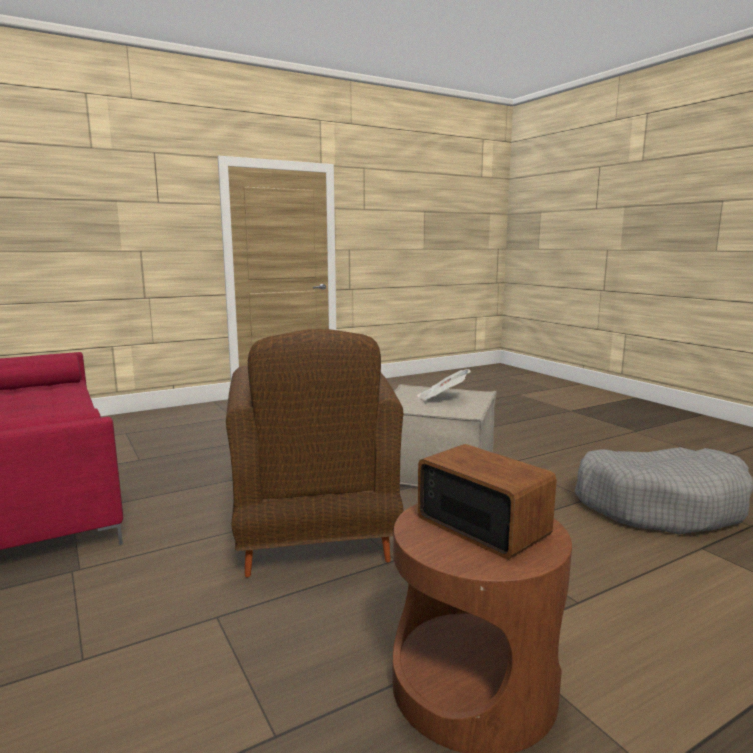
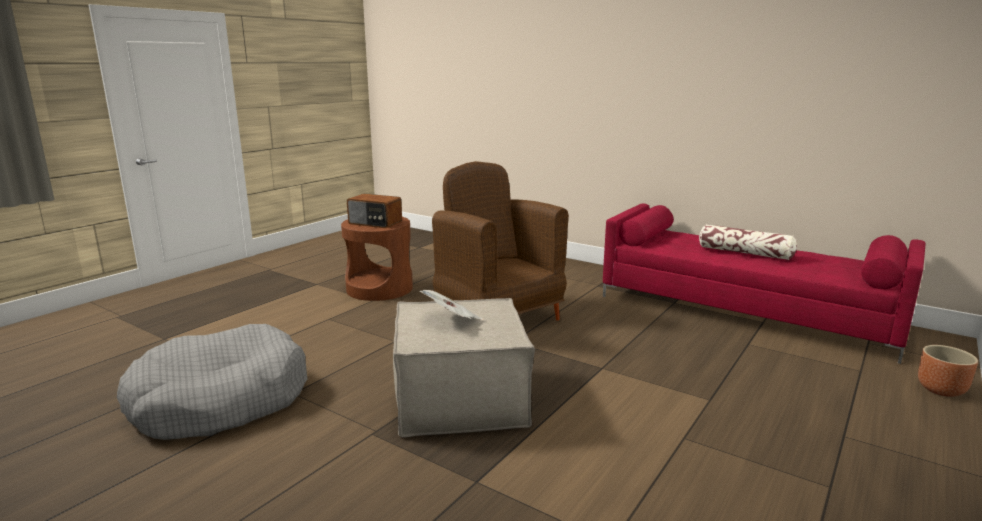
camera: 155 degrees right, 5 degrees up
none -> pillow [699,224,797,260]
none -> brown planter [918,345,978,397]

